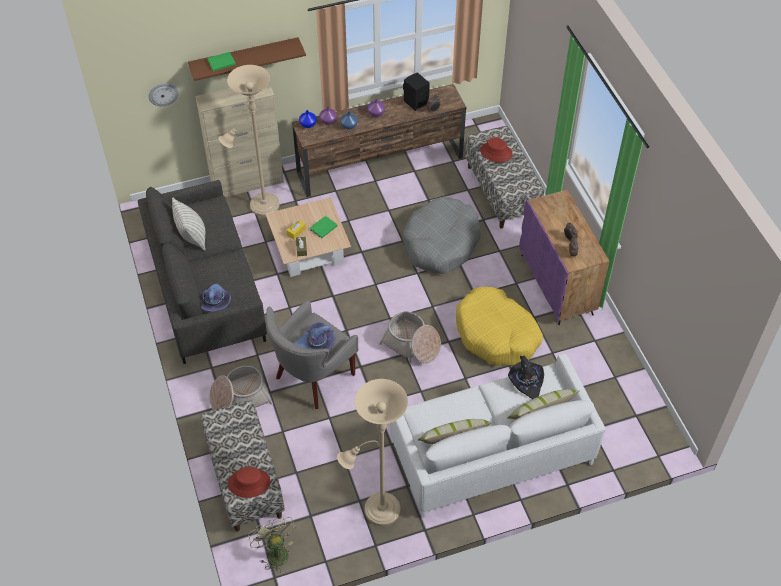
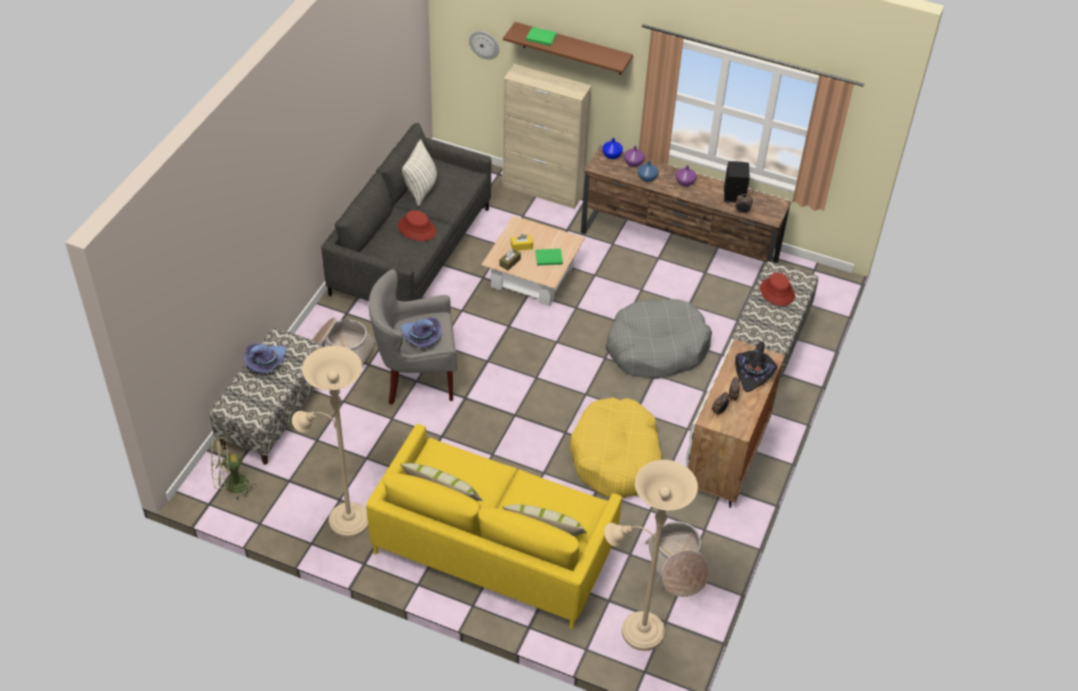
camera: 40 degrees right, 5 degrees down
purple hat [200,284,231,312] -> purple hat moved to [245,343,286,373]
beige floor lamp [218,65,280,216] -> beige floor lamp moved to [604,460,698,651]
red hat [228,467,270,498] -> red hat moved to [398,210,436,241]
green fan [248,517,296,573] -> green fan turned 120 degrees counterclockwise [211,436,257,501]
basket [379,312,441,364] -> basket moved to [645,521,709,597]
white sofa [390,353,605,518] -> yellow sofa [366,424,622,629]
black hat [508,356,544,399] -> black hat moved to [735,341,778,392]
purple cabinet [519,190,610,325] -> white cabinet [686,339,785,508]

